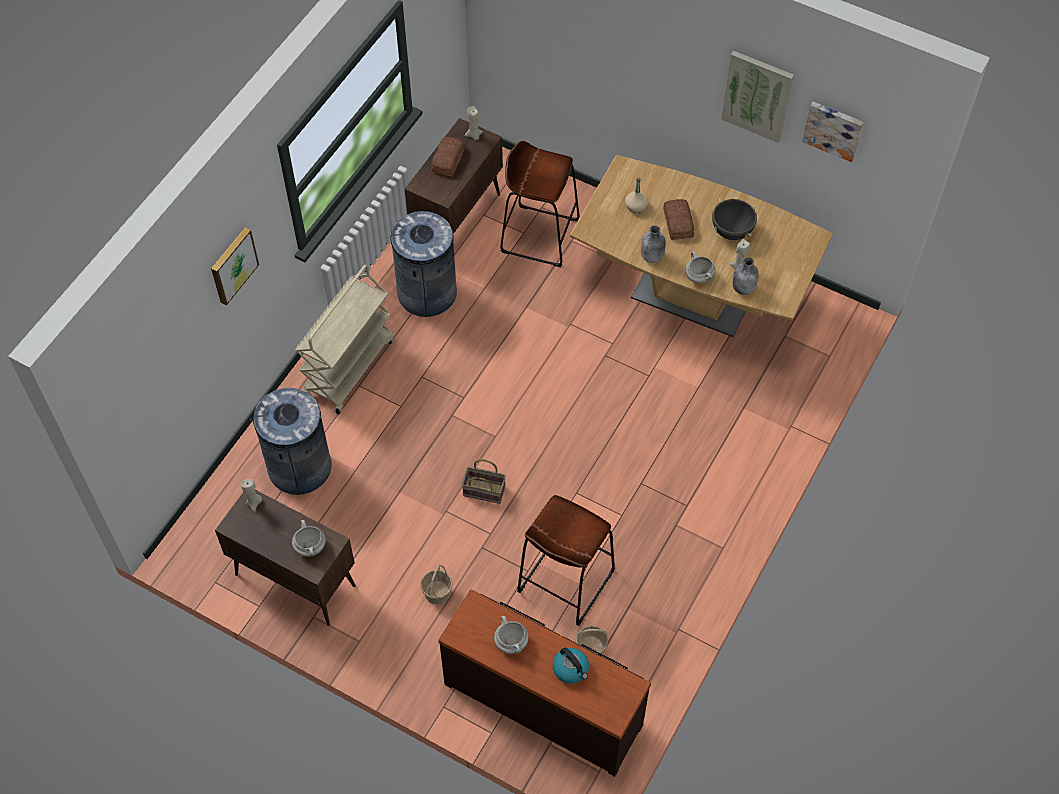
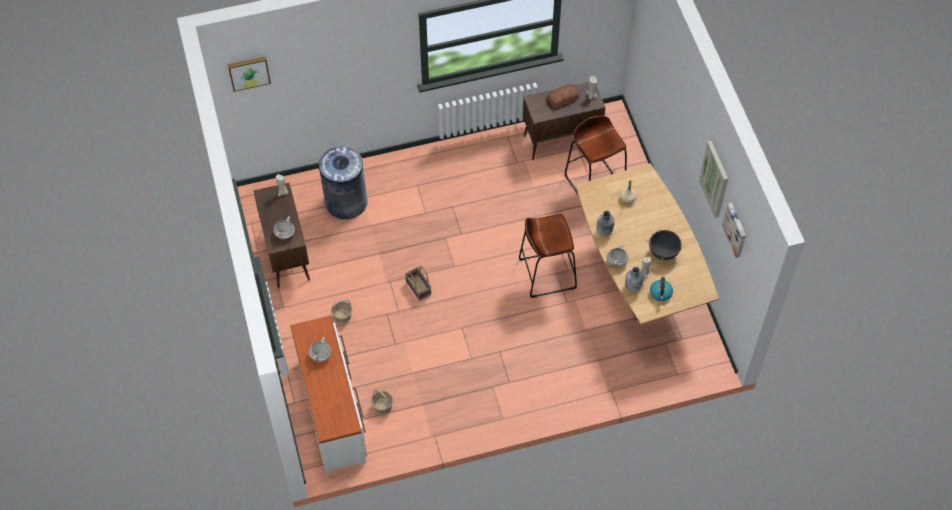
camera: 45 degrees right, 0 degrees up
picture [211,227,259,305] -> picture moved to [228,56,271,92]
beige cart [295,265,394,414] -> none
grey trash can [388,211,457,317] -> none
brown dresser [438,589,651,777] -> white dresser [290,316,367,474]
brown stool [517,495,615,626] -> brown stool moved to [519,214,577,298]
kettle [553,647,589,684] -> kettle moved to [650,277,673,301]
bread [663,199,694,240] -> none

